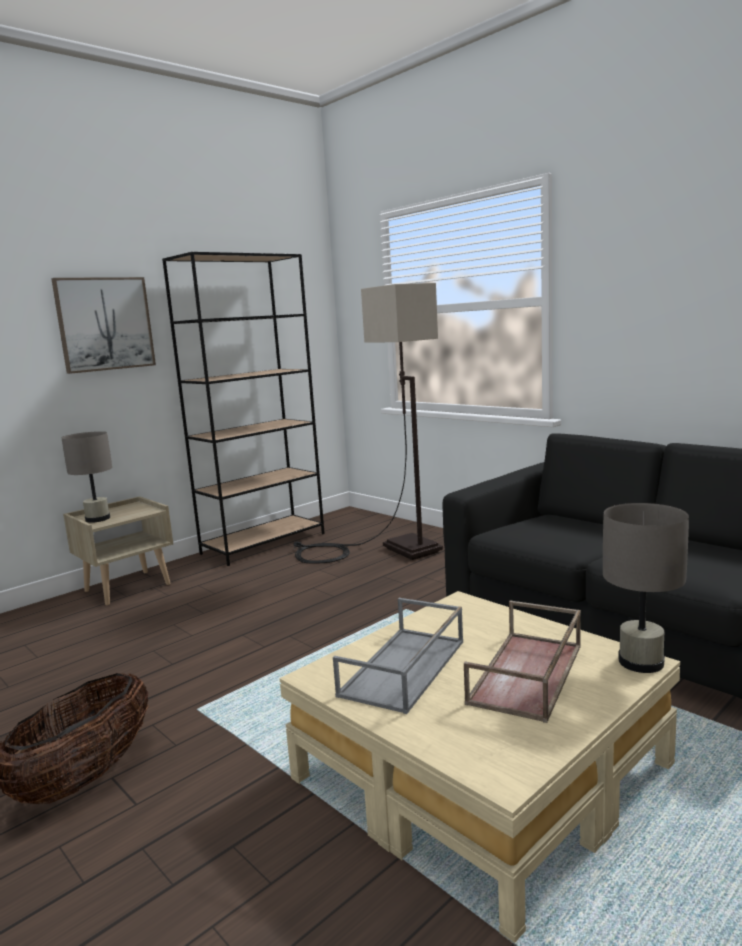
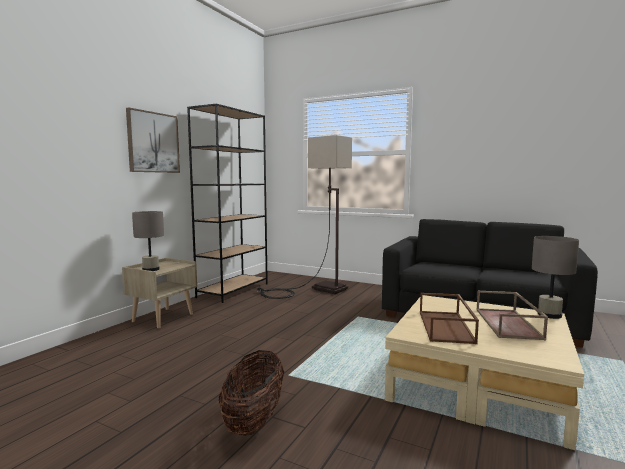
camera: 20 degrees left, 5 degrees down
grey tray [333,598,463,714] -> brown tray [420,293,479,344]

